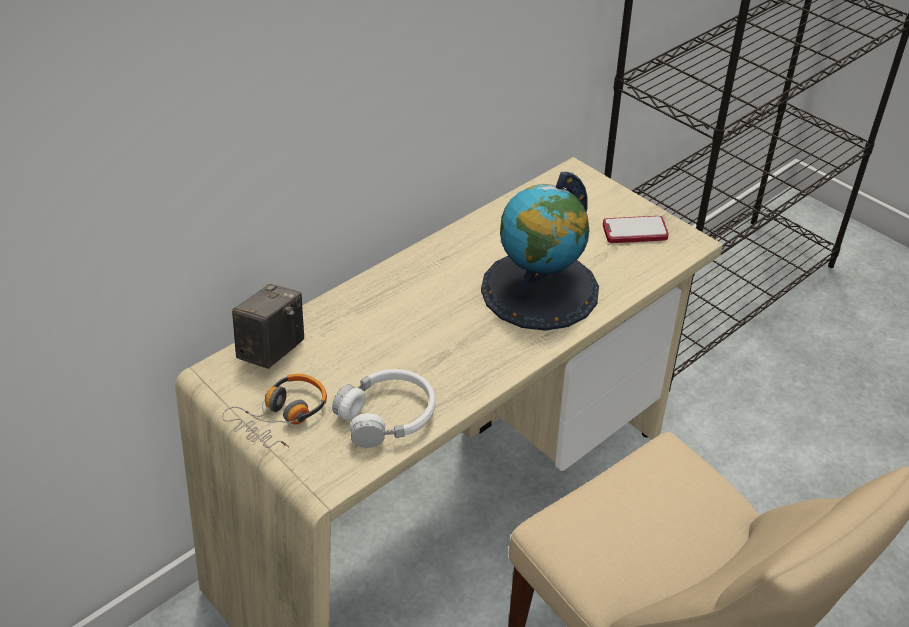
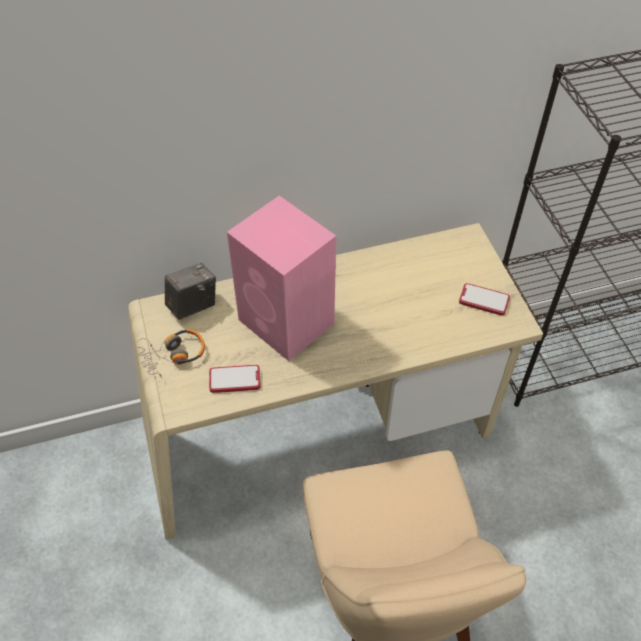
camera: 25 degrees right, 10 degrees up
white headphones [332,369,436,448] -> phone [209,365,260,393]
globe [481,172,599,331] -> none
none -> pink speaker [227,196,336,361]

